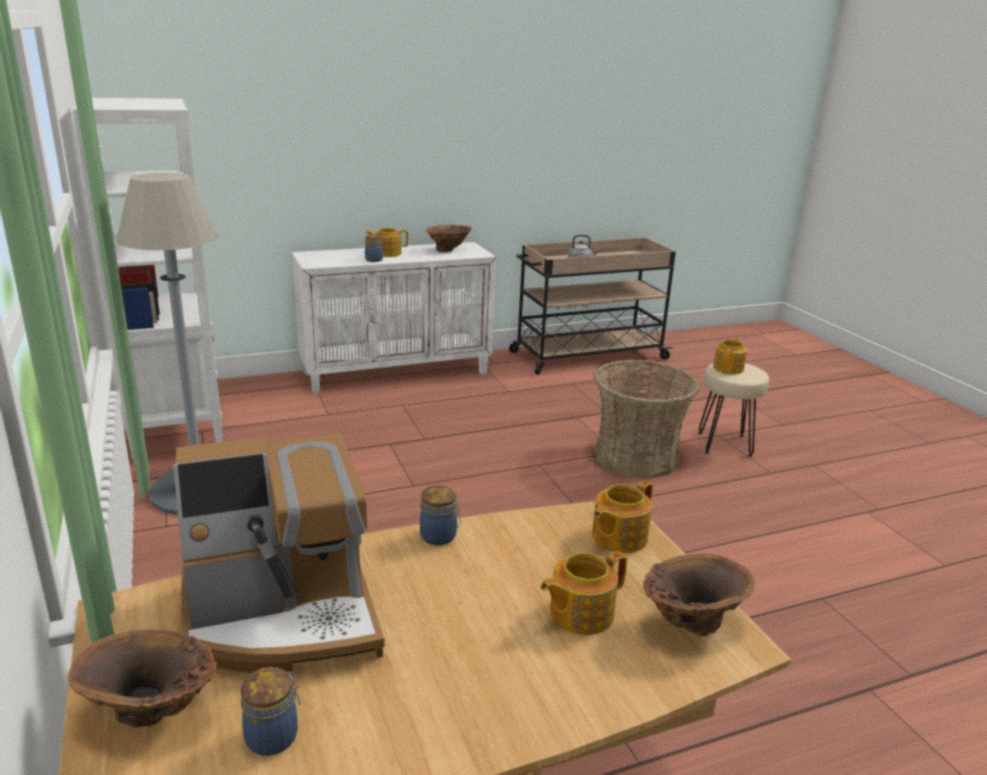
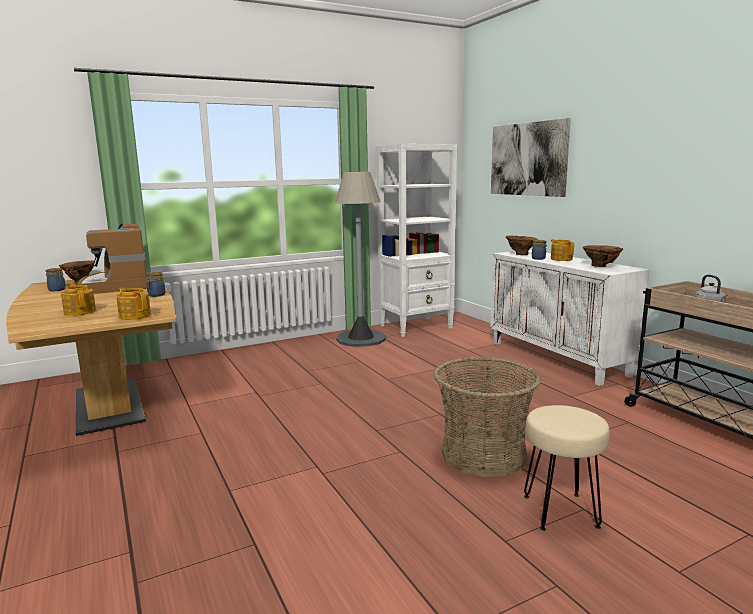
camera: 85 degrees right, 10 degrees down
brown vase [643,553,756,636] -> brown vase moved to [506,236,538,255]
teapot [713,337,747,374] -> none
none -> picture [491,118,571,197]

